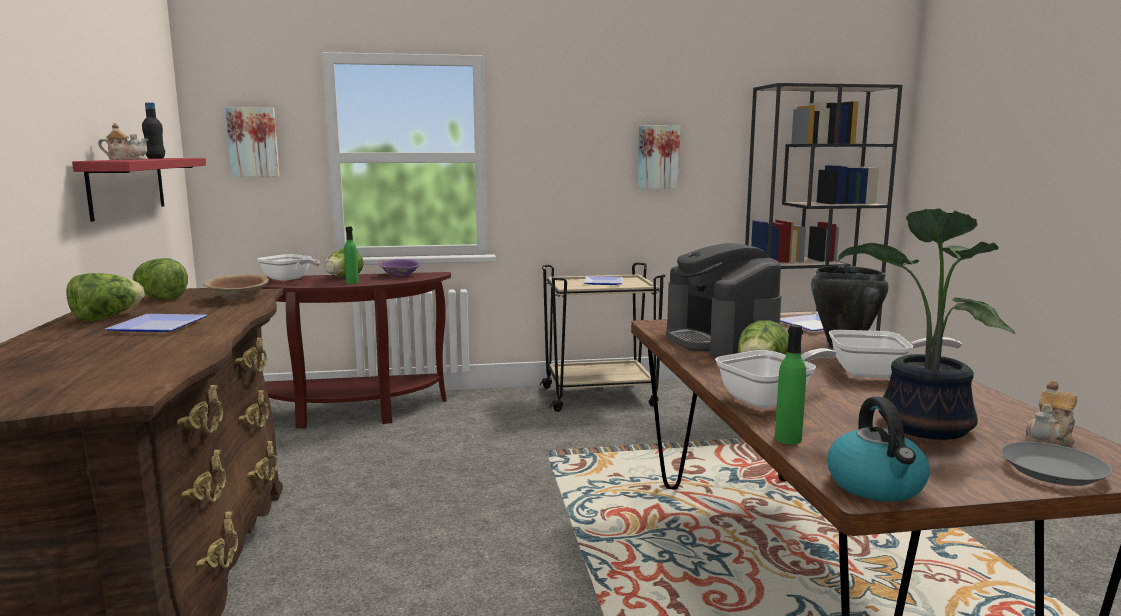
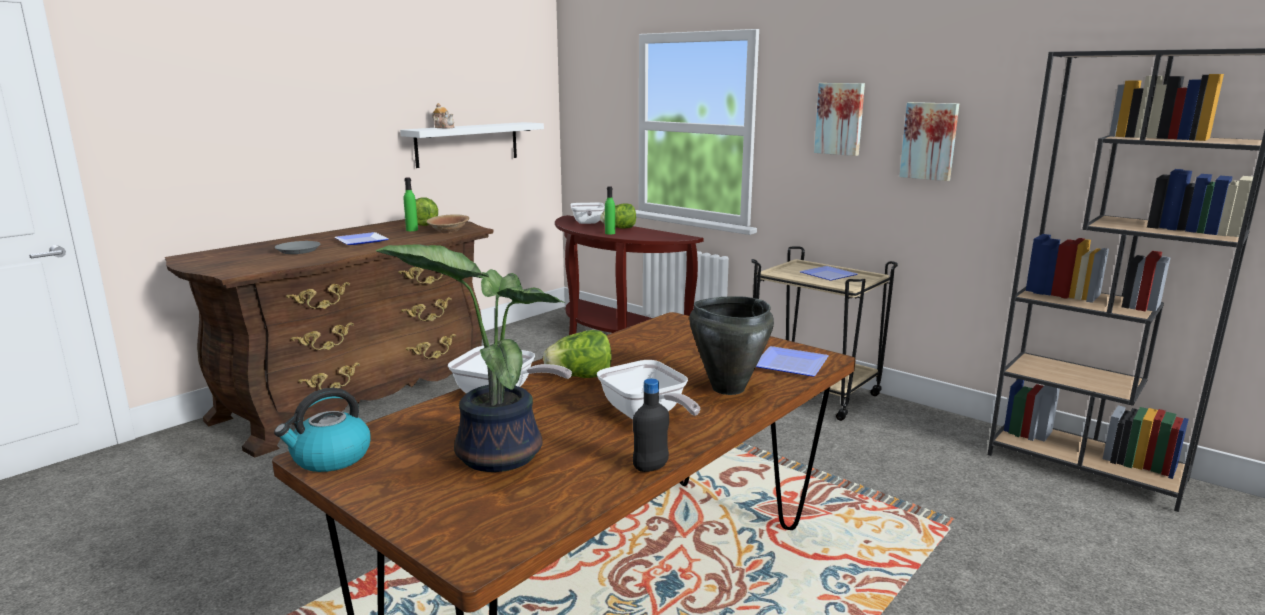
camera: 50 degrees right, 5 degrees up
lettuce [66,273,145,322] -> none
red shelf [72,158,206,222] -> white shelf [400,122,544,168]
black bottle [142,102,165,159] -> black bottle moved to [633,379,669,472]
picture [225,107,280,177] -> picture moved to [814,83,865,156]
purple bowl [378,259,421,277] -> none
coffee machine [666,243,781,357] -> none
green bottle [775,325,806,445] -> green bottle moved to [404,178,418,231]
grey plate [1001,442,1112,486] -> grey plate moved to [275,241,321,254]
teapot [1025,380,1077,446] -> none

